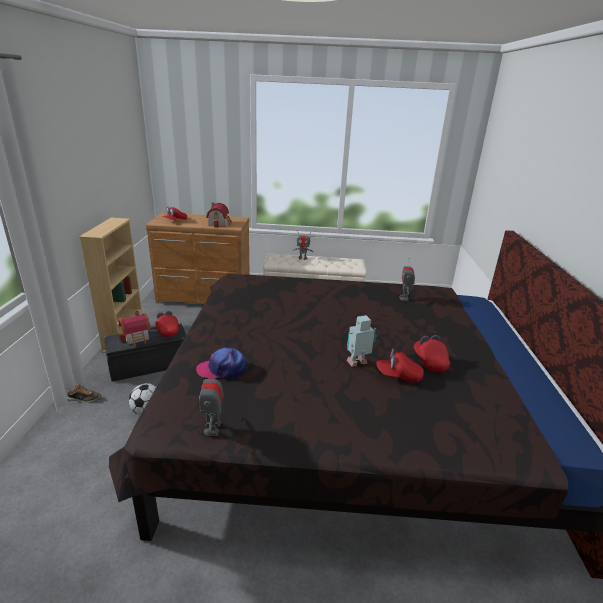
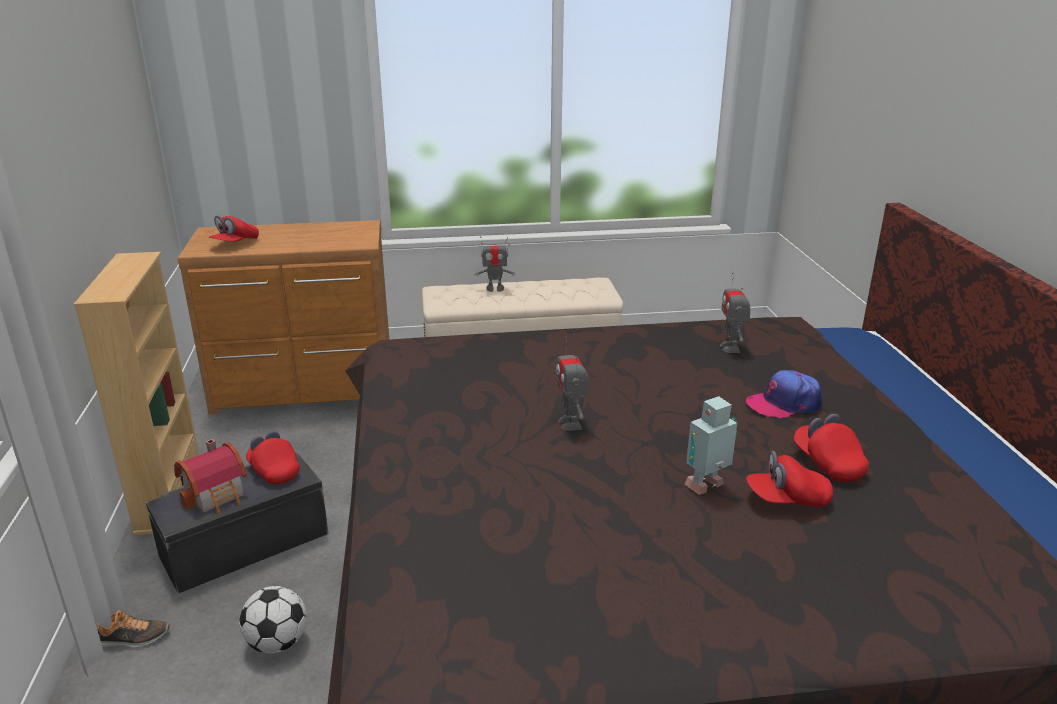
camera: 10 degrees left, 0 degrees up
cap [196,347,247,379] -> cap moved to [746,370,822,418]
toy robot [199,365,224,436] -> toy robot moved to [556,336,589,431]
toy house [206,202,232,228] -> none

